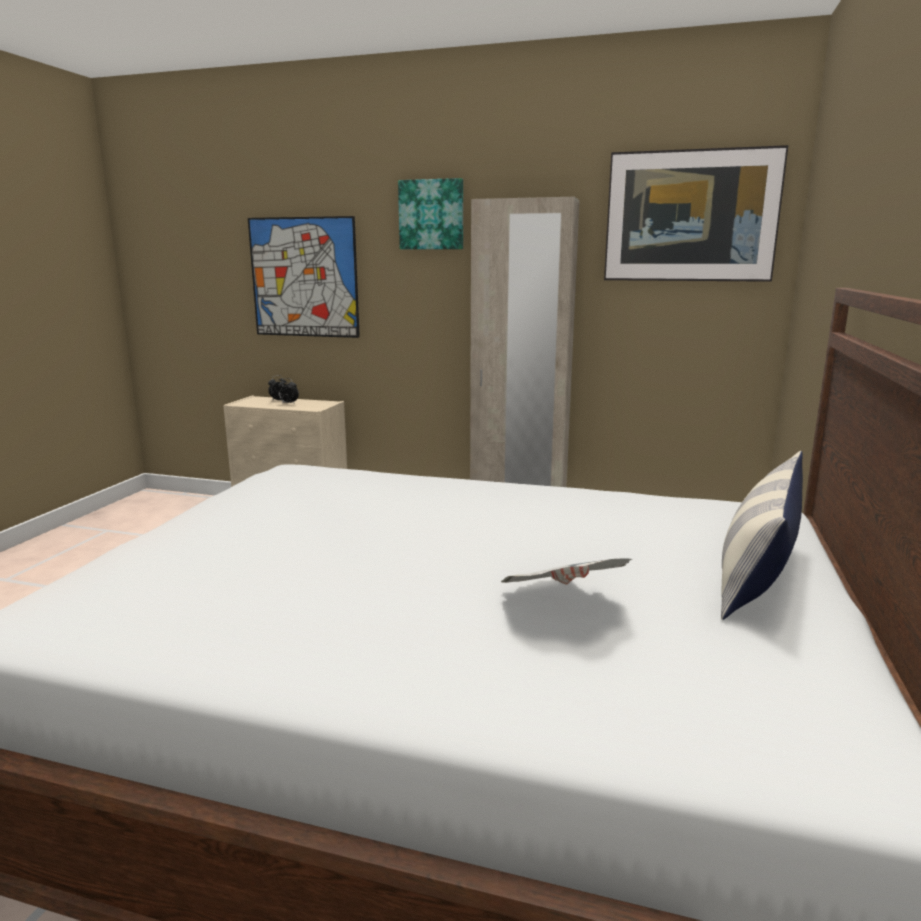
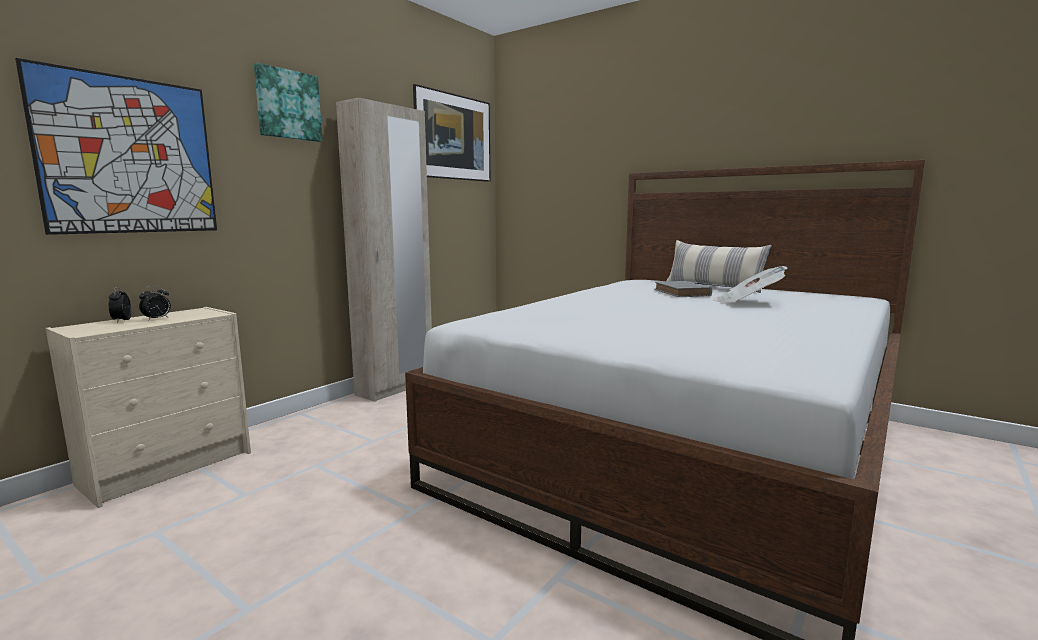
camera: 70 degrees left, 5 degrees down
none -> grey book [655,281,712,297]

